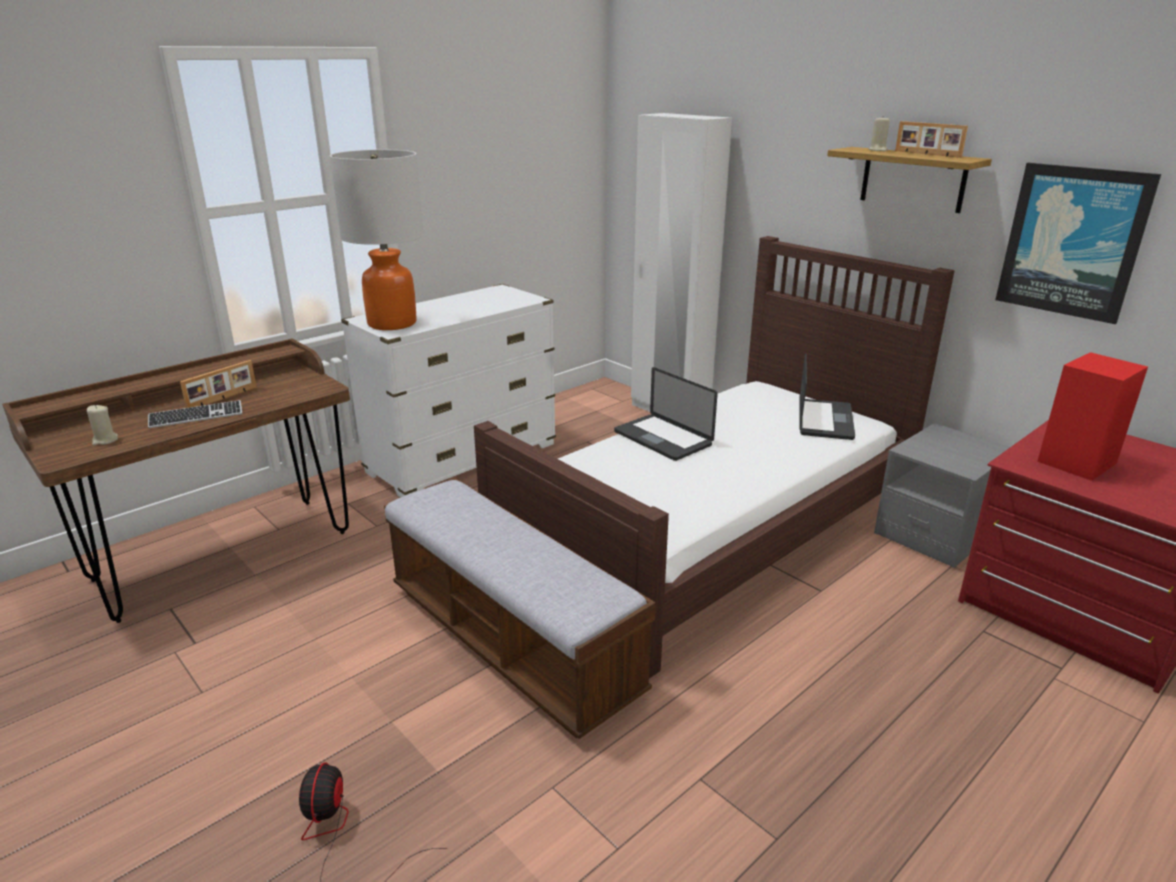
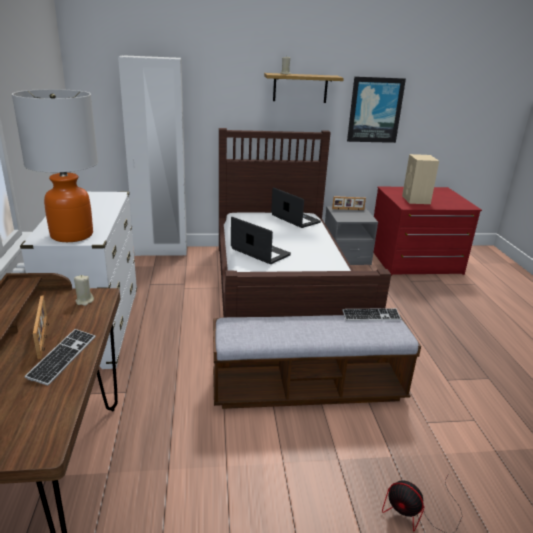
camera: 55 degrees left, 0 degrees up
beige candle [87,405,118,445] -> beige candle moved to [74,275,94,306]
laptop [614,367,718,461] -> laptop turned 135 degrees counterclockwise [231,217,291,264]
picture frame [895,121,968,158] -> picture frame moved to [332,196,366,210]
red speaker [1037,352,1148,481] -> beige speaker [402,154,439,204]
none -> keyboard [342,308,401,321]

